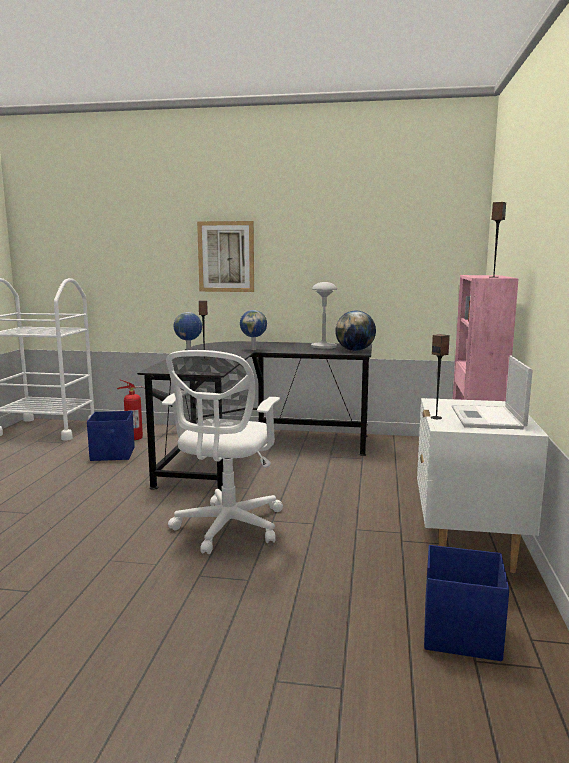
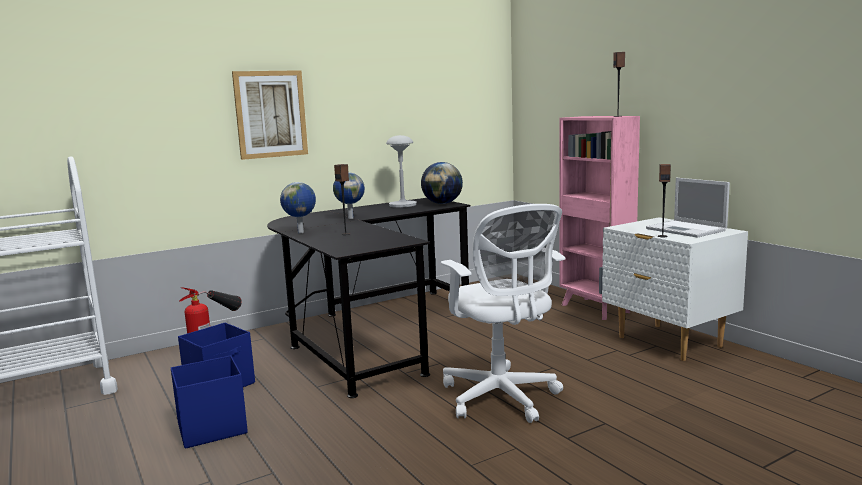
camera: 40 degrees left, 0 degrees up
blue storage box [424,545,509,661] -> blue storage box moved to [171,355,248,449]

